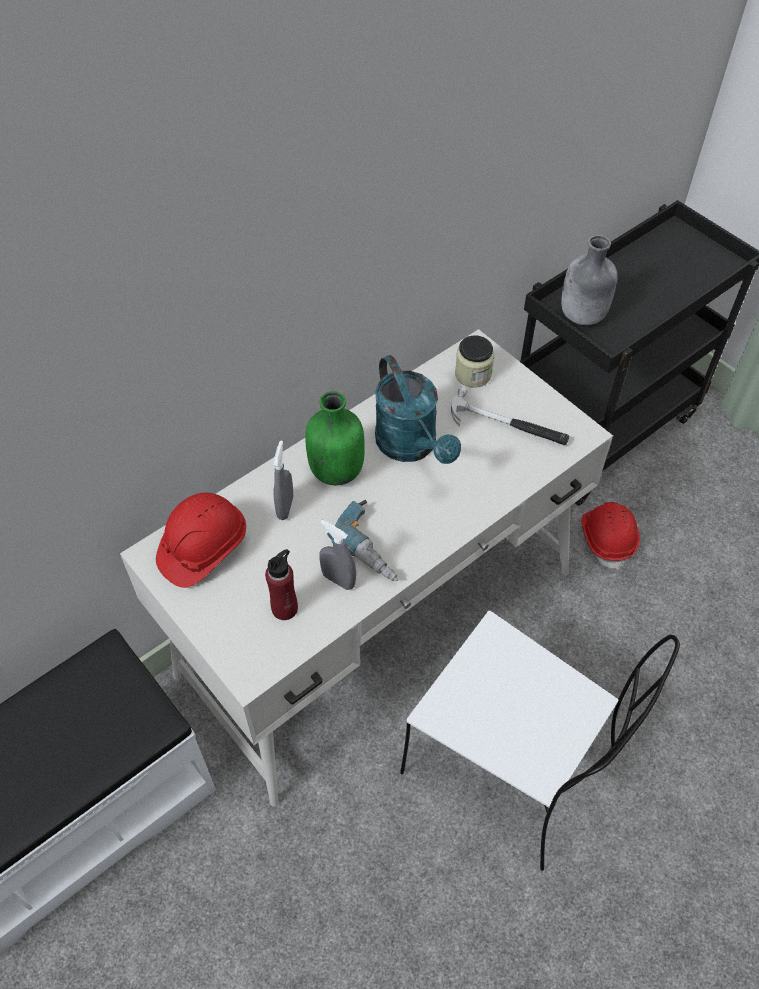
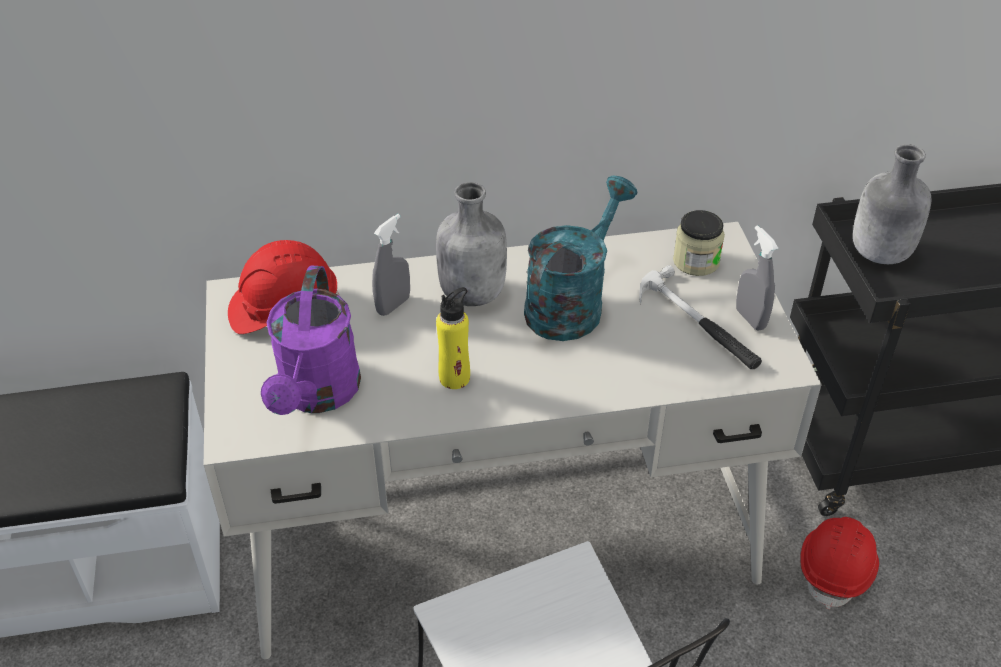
camera: 30 degrees right, 10 degrees down
red bottle [265,549,298,620] -> purple watering can [261,265,361,415]
green bottle [305,391,365,485] -> grey bottle [436,182,507,306]
grey spray bottle [319,520,356,590] -> grey spray bottle moved to [736,225,778,331]
power drill [327,500,398,581] -> yellow bottle [436,287,470,389]
turquoise watering can [375,355,461,464] -> turquoise watering can turned 150 degrees counterclockwise [524,175,637,341]

